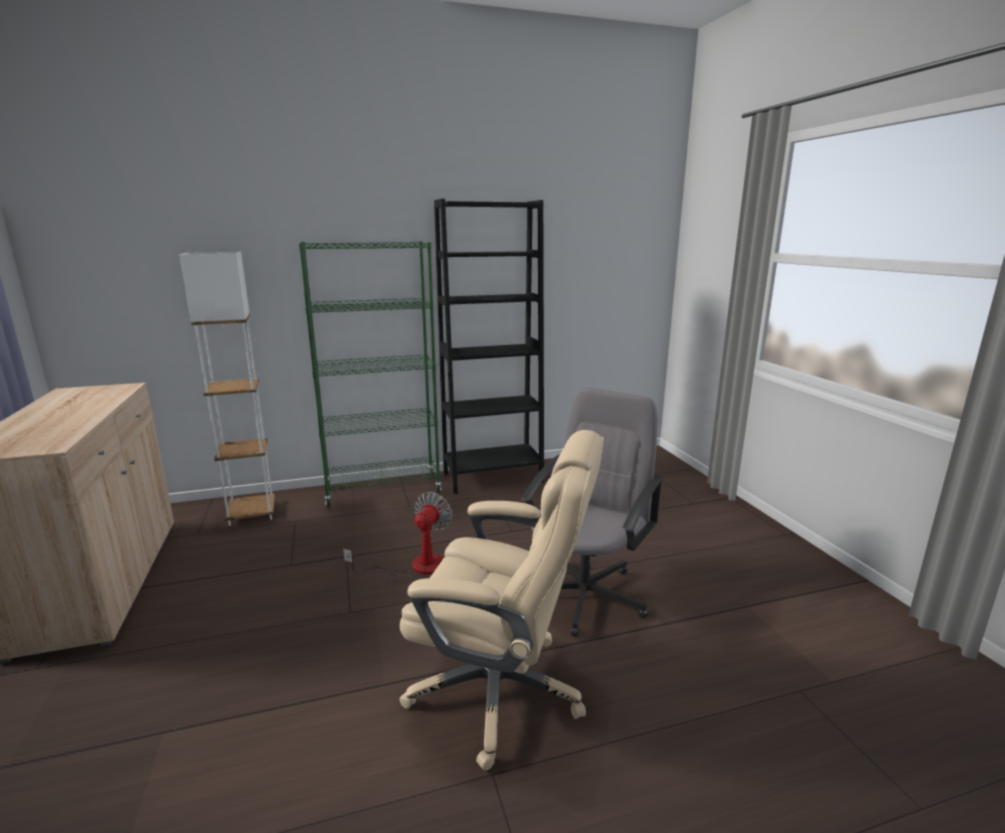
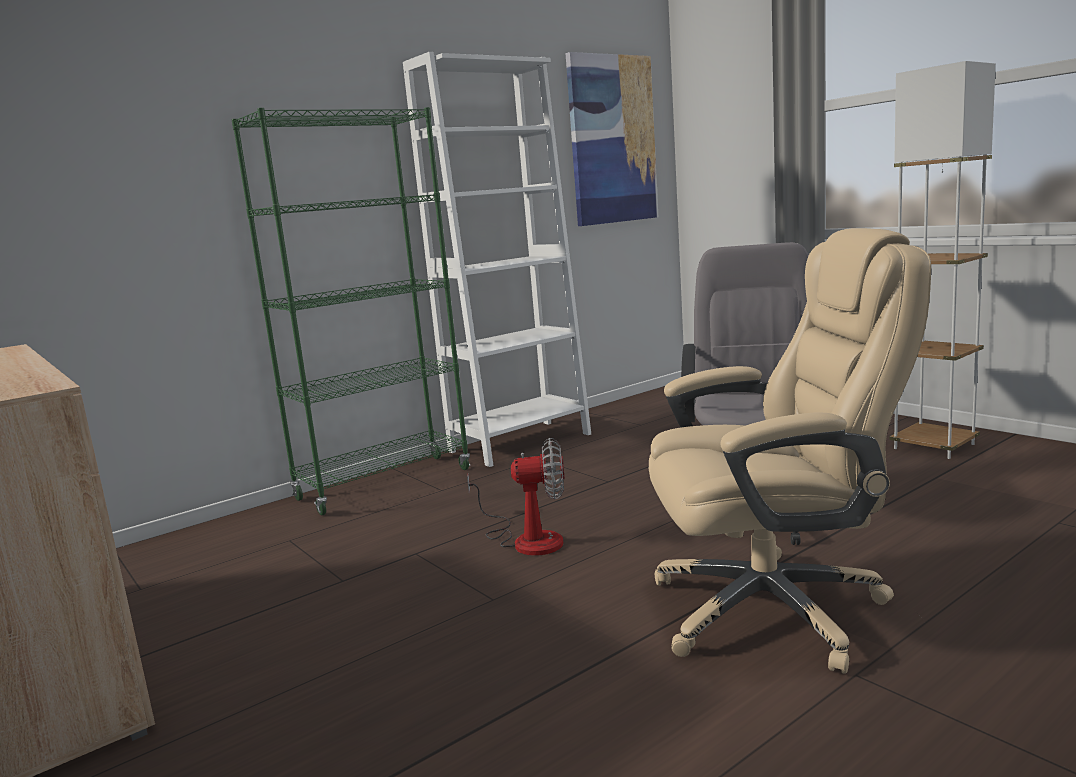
camera: 20 degrees left, 5 degrees down
white floor lamp [179,252,275,526] -> white floor lamp moved to [889,61,996,459]
fan [343,492,452,581] -> fan turned 90 degrees clockwise [467,438,565,556]
black bookcase [434,199,544,494] -> white bookcase [403,52,591,467]
none -> picture [565,52,658,226]

